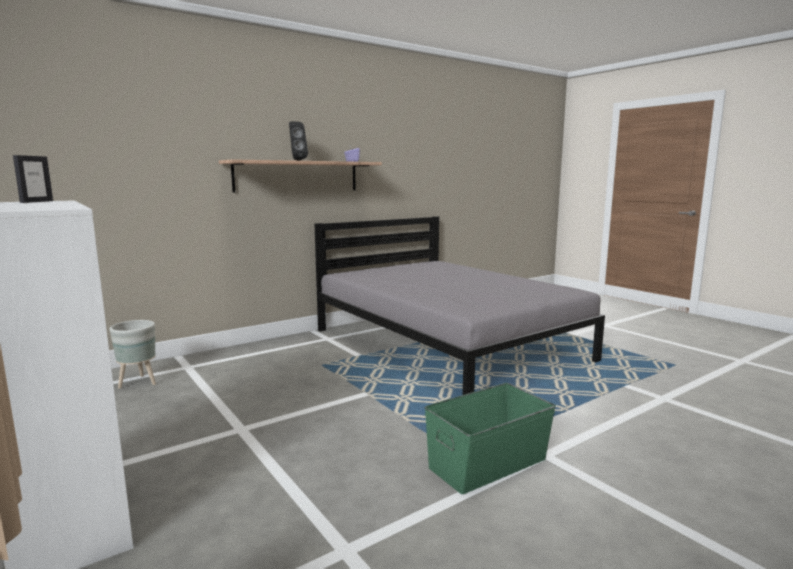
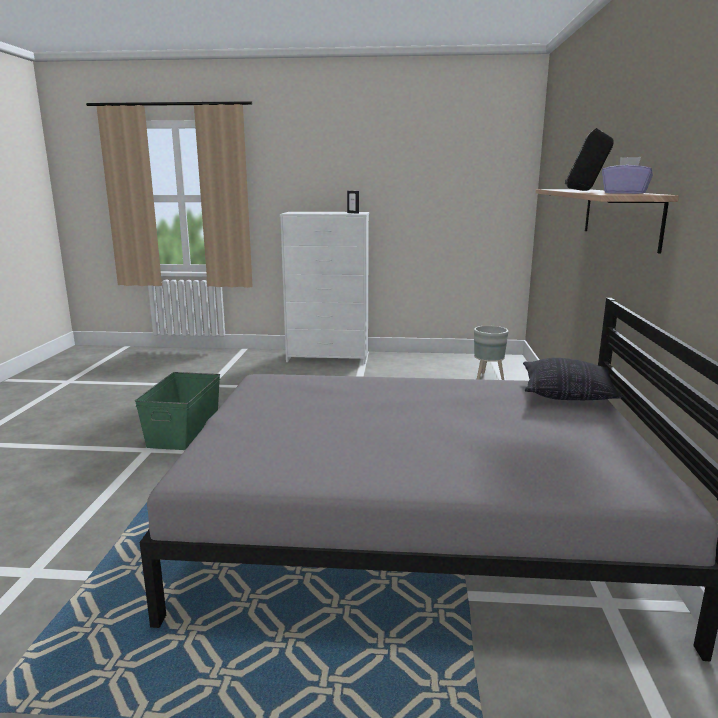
camera: 130 degrees right, 5 degrees up
none -> pillow [523,358,623,400]

